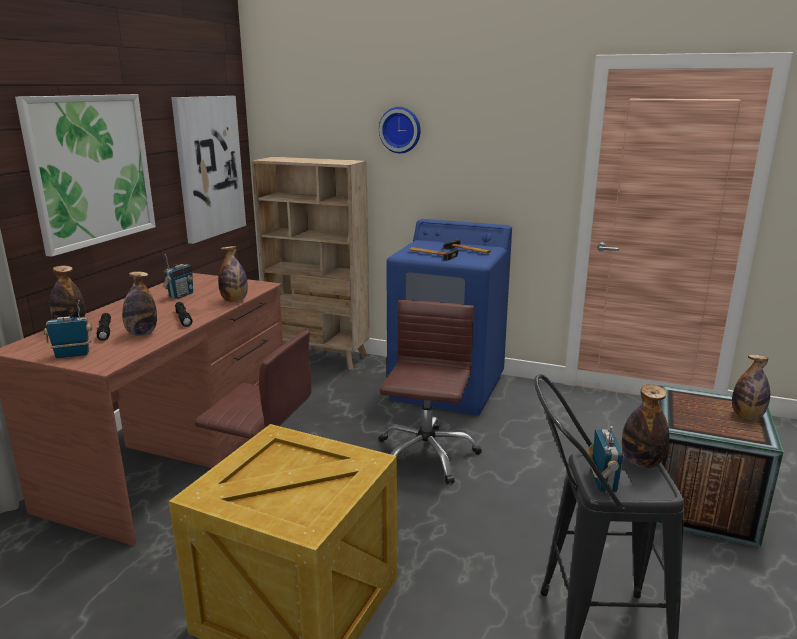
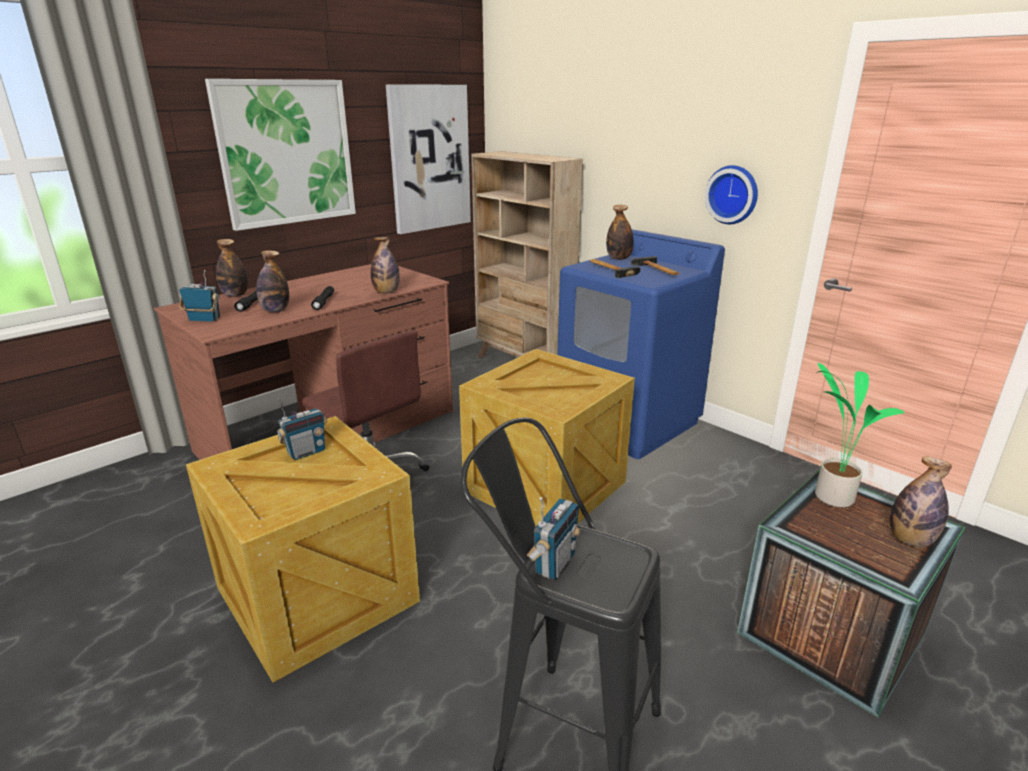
camera: 25 degrees right, 5 degrees up
radio [163,254,193,299] -> radio moved to [277,398,327,460]
brown office chair [378,300,482,484] -> crate [459,349,635,526]
wall clock [379,107,421,153] -> wall clock moved to [705,165,758,224]
bottle [622,384,669,468] -> bottle moved to [606,205,634,260]
none -> potted plant [815,363,905,508]

